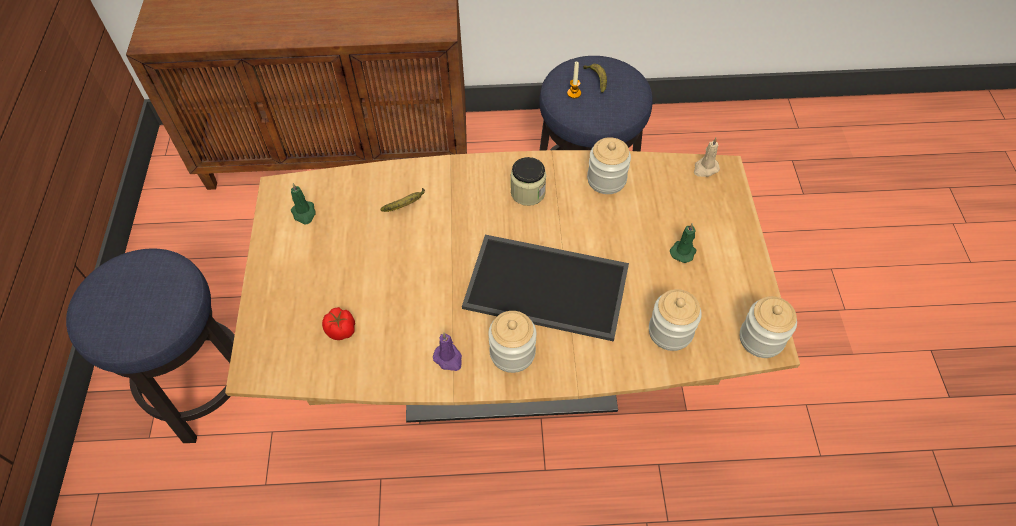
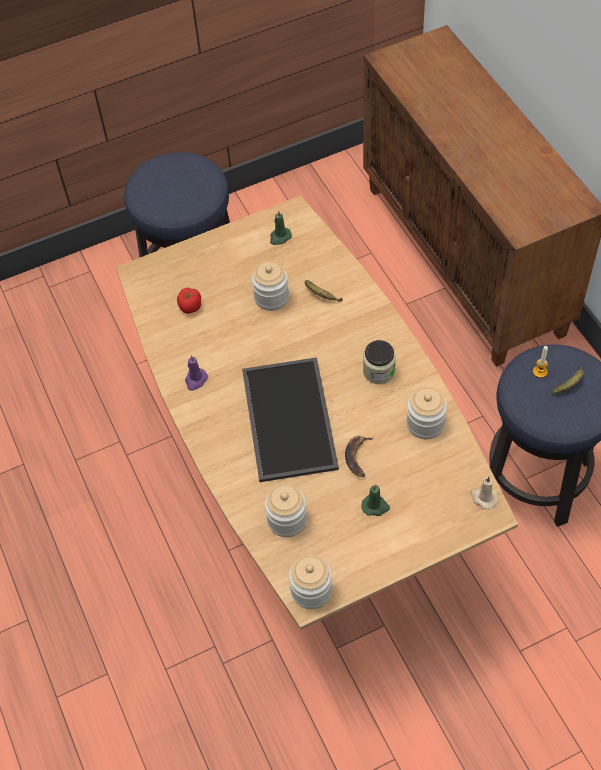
camera: 70 degrees right, 0 degrees up
jar [488,311,536,373] -> jar moved to [252,261,289,311]
none -> banana [345,436,374,477]

